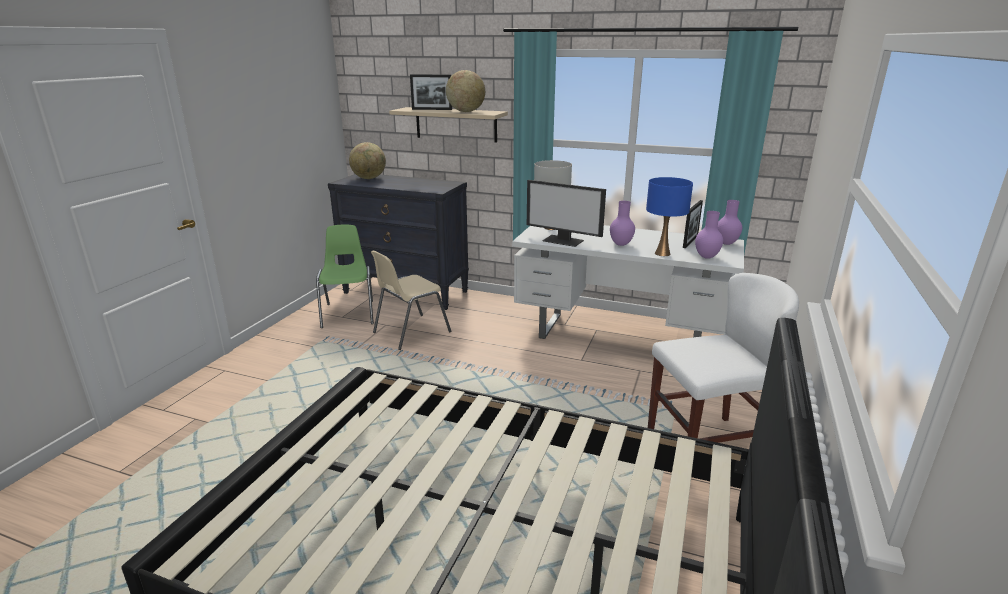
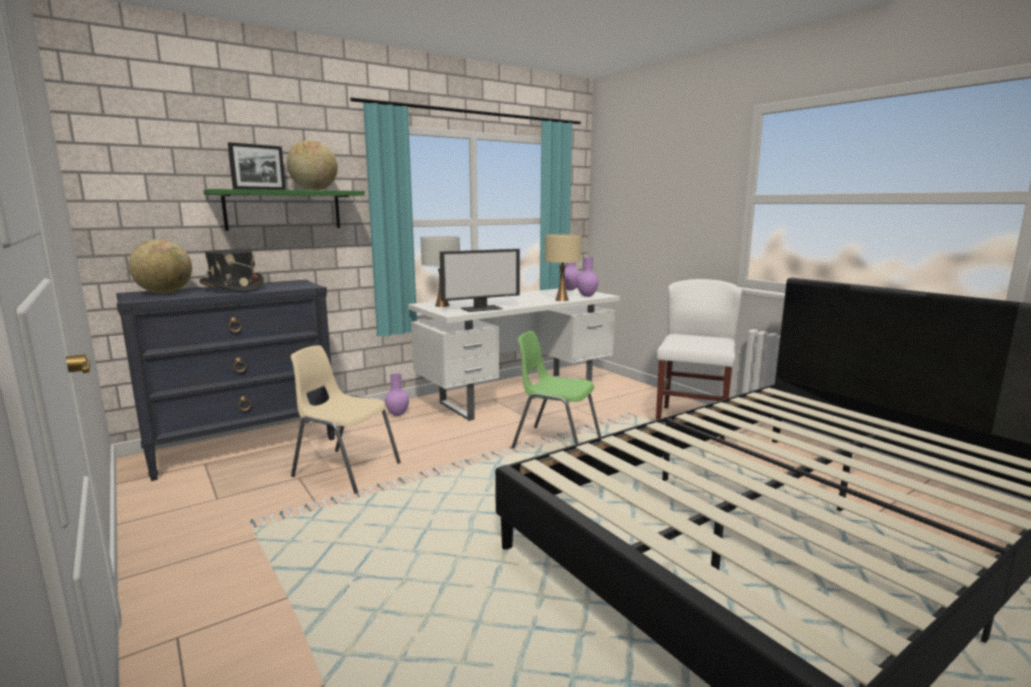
camera: 55 degrees left, 10 degrees down
green chair [316,224,374,328] -> green chair moved to [512,331,601,448]
beige chair [371,250,451,350] -> beige chair turned 120 degrees clockwise [291,345,401,494]
beige shelf [389,107,508,142] -> green shelf [204,189,365,231]
purple vase [610,201,635,246] -> purple vase moved to [385,373,409,416]
blue table lamp [646,177,693,256] -> beige table lamp [545,234,582,301]
picture frame [683,200,703,248] -> none
none -> black hat [199,250,264,292]

